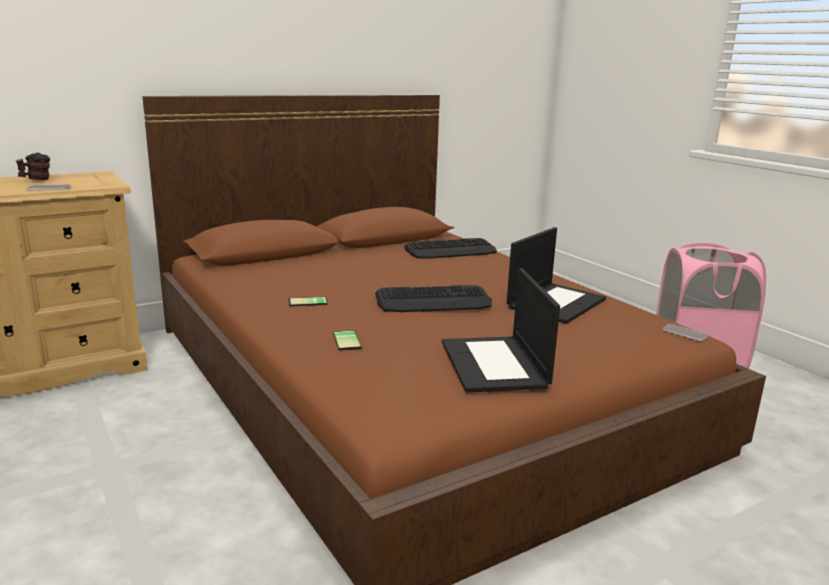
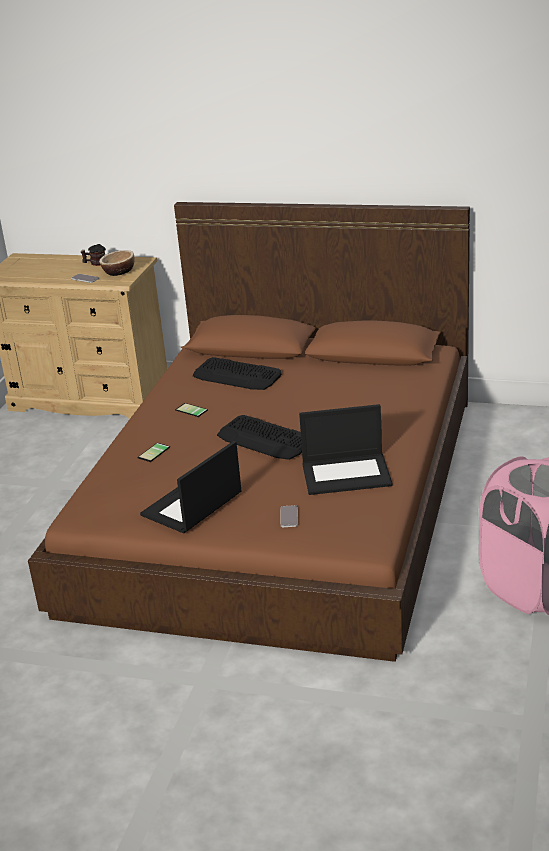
camera: 50 degrees right, 10 degrees up
keyboard [404,238,497,259] -> keyboard moved to [193,357,281,390]
phone [663,324,708,341] -> phone moved to [281,505,298,527]
none -> bowl [99,250,134,276]

